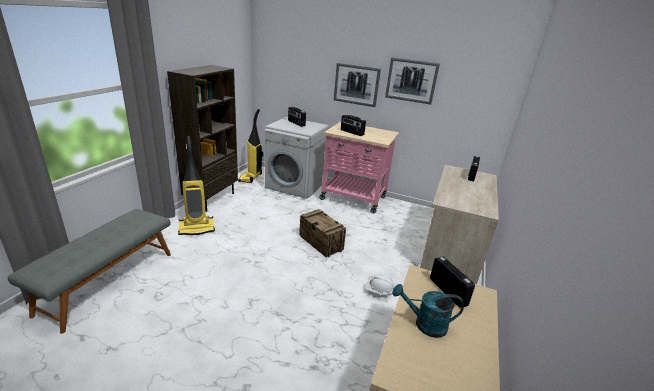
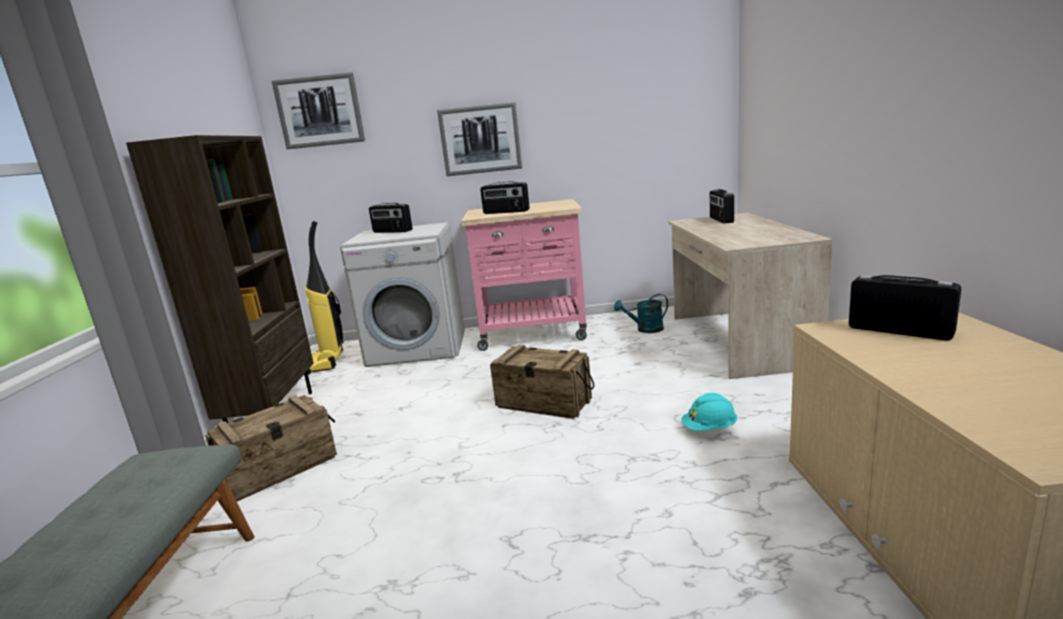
camera: 20 degrees left, 10 degrees down
vacuum cleaner [178,136,215,235] -> crate [205,395,337,501]
white hard hat [366,274,394,295] -> turquoise hard hat [682,393,737,431]
picture [385,57,440,105] -> picture moved to [272,72,365,149]
turquoise watering can [392,284,464,338] -> turquoise watering can moved to [614,294,668,333]

